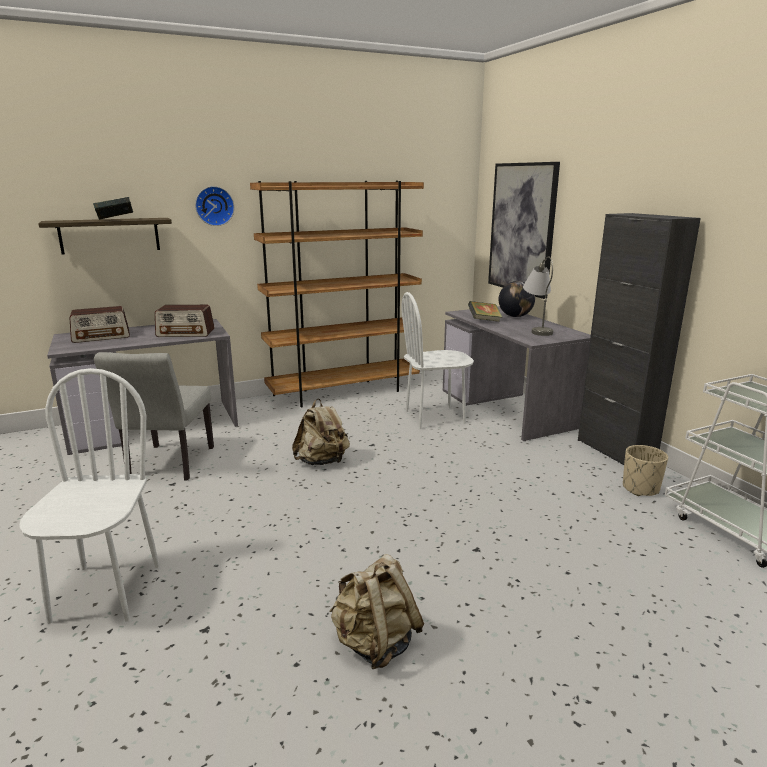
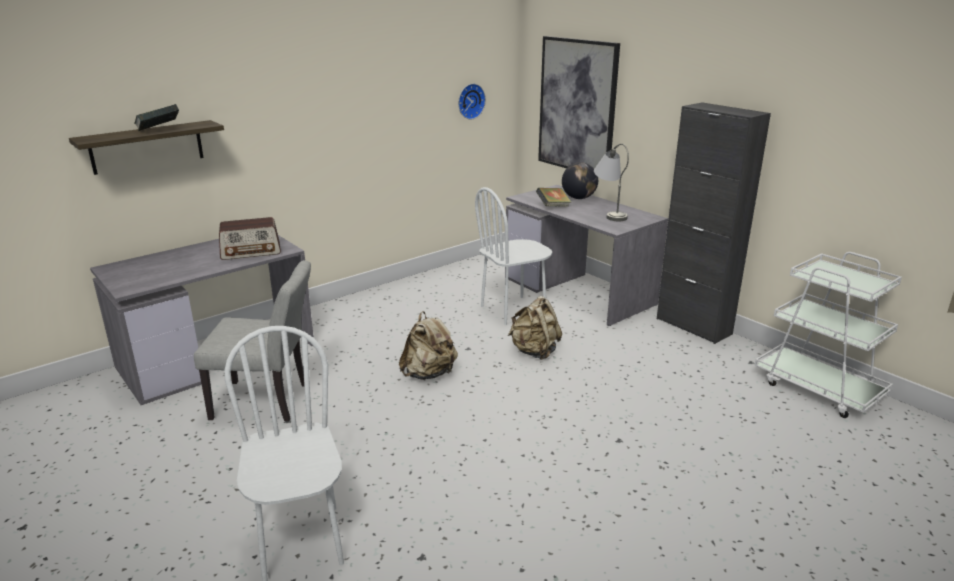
camera: 15 degrees left, 5 degrees up
radio [70,306,130,343] -> none
grey chair [94,352,214,481] -> grey chair turned 75 degrees counterclockwise [194,260,311,421]
wall clock [195,186,235,226] -> wall clock moved to [458,84,486,119]
brown bookcase [250,181,424,407] -> none
beige backpack [330,554,424,669] -> beige backpack moved to [508,296,562,360]
beige planter [623,445,668,496] -> none

